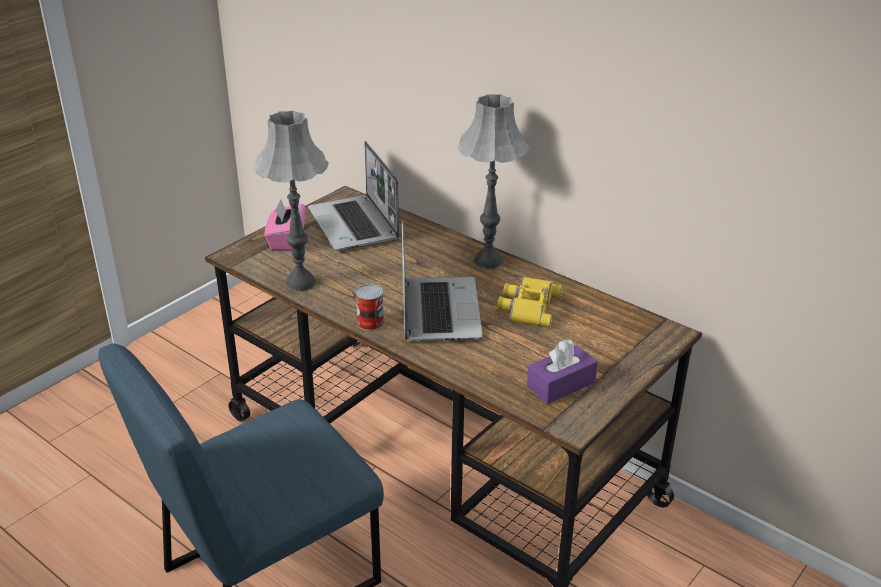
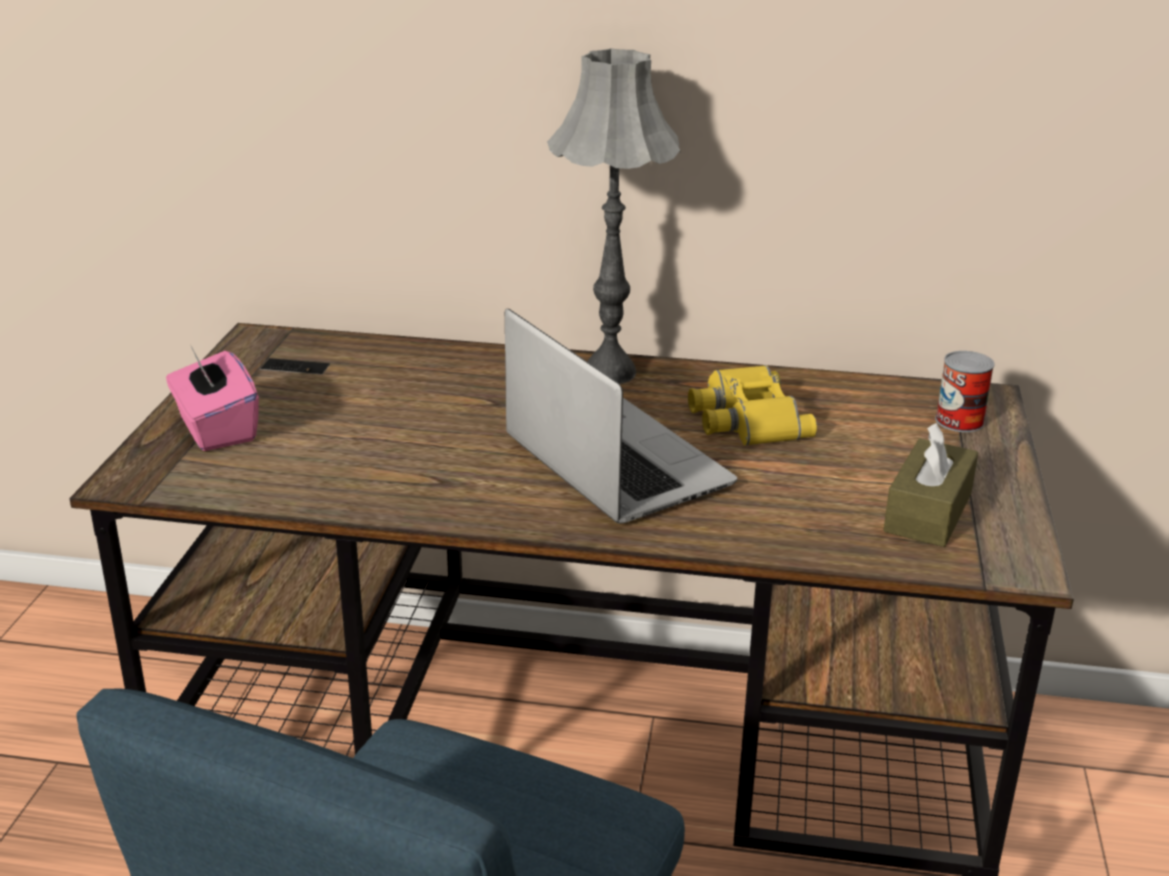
camera: 30 degrees left, 5 degrees down
grey table lamp [253,110,329,291] -> none
laptop [308,141,399,250] -> none
can [356,284,384,331] -> can moved to [935,351,994,432]
purple tissue box [527,340,598,404] -> brown tissue box [883,423,978,547]

